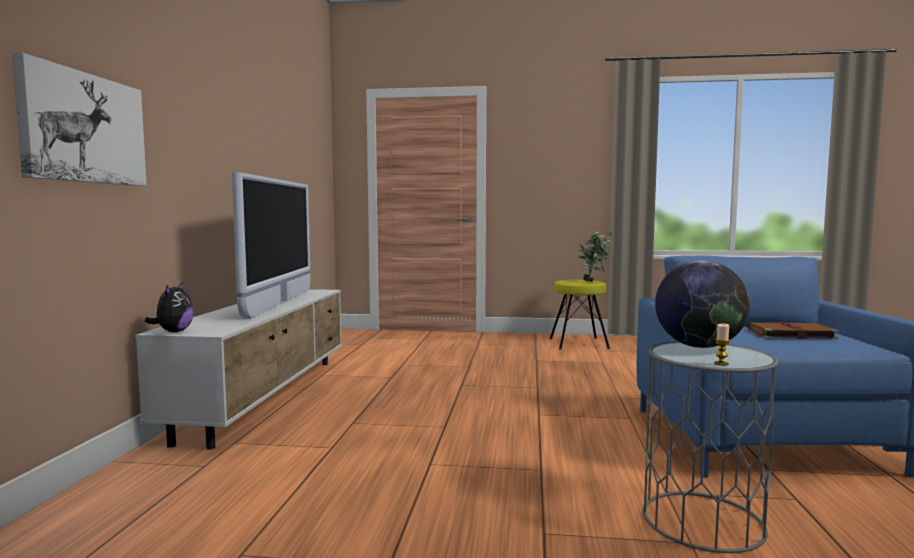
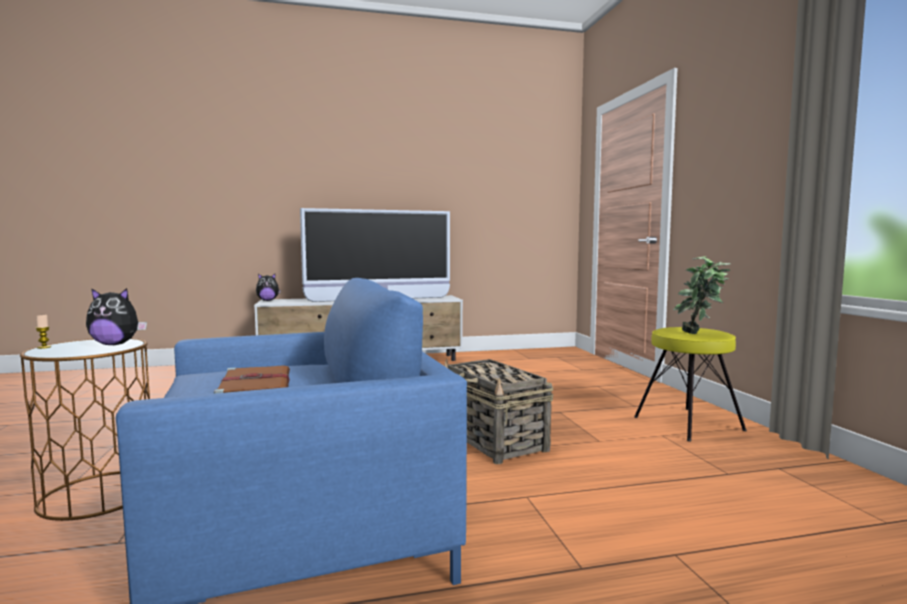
camera: 70 degrees right, 0 degrees up
picture [12,53,147,186] -> none
grey side table [643,341,779,553] -> brown side table [20,338,150,521]
globe [655,260,750,348] -> plush toy [86,288,147,345]
none -> basket [444,358,553,464]

